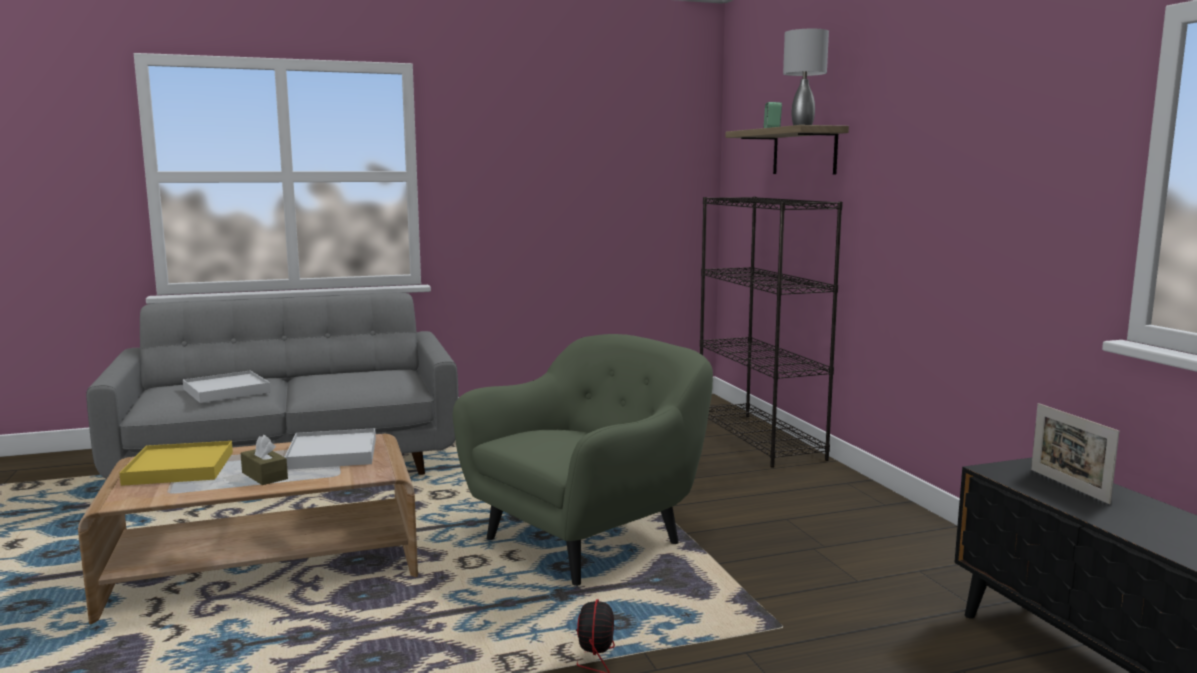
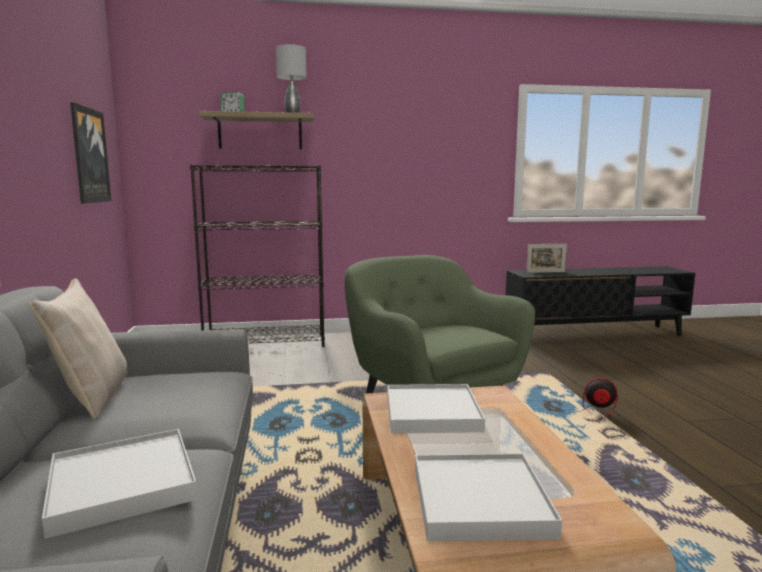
camera: 80 degrees left, 0 degrees up
yellow tray [119,441,233,486] -> white tray [415,453,562,541]
brown tissue box [241,435,288,485] -> none
none -> beige pillow [29,279,128,420]
none -> picture [70,102,111,204]

